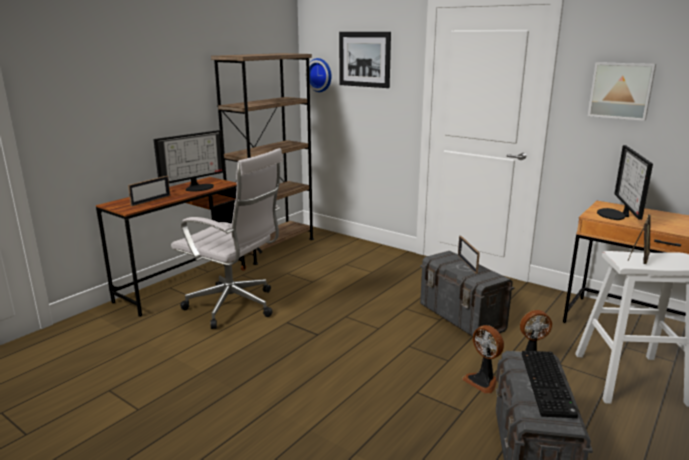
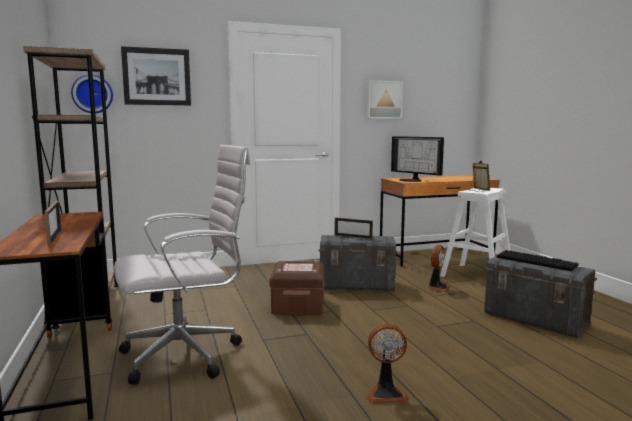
camera: 55 degrees left, 10 degrees down
monitor [153,130,225,191] -> none
fan [462,325,504,394] -> fan moved to [367,323,409,404]
none -> brown storage box [270,260,324,315]

